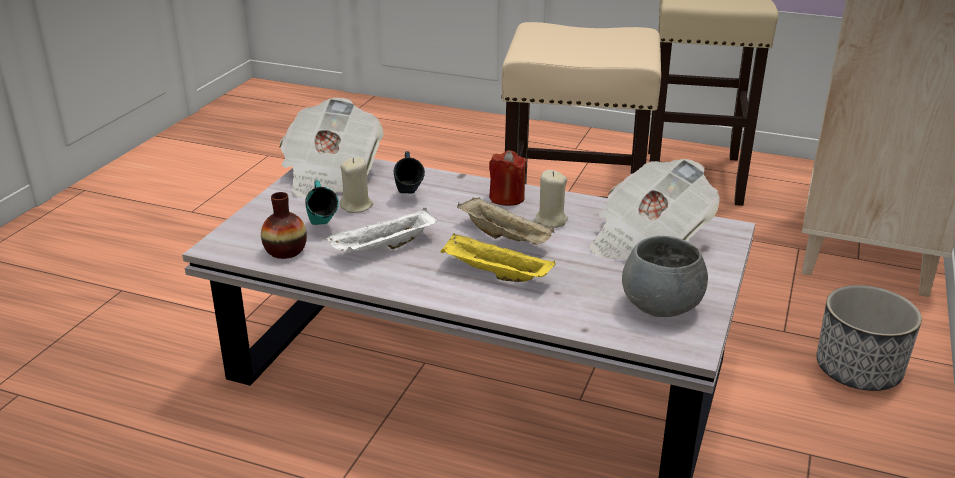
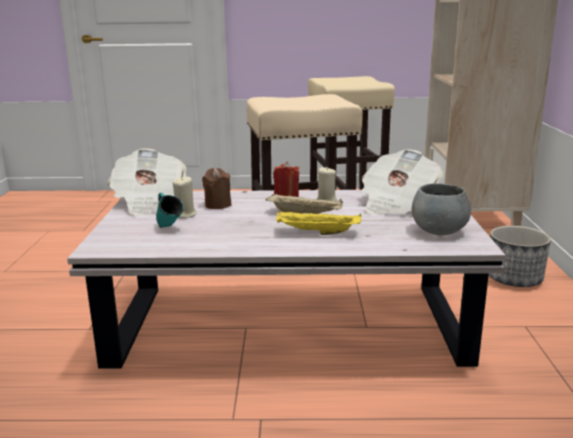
camera: 20 degrees left, 10 degrees down
vase [261,192,307,259] -> none
white tray [326,208,437,253] -> none
blue mug [394,151,425,193] -> brown candle [202,168,231,209]

